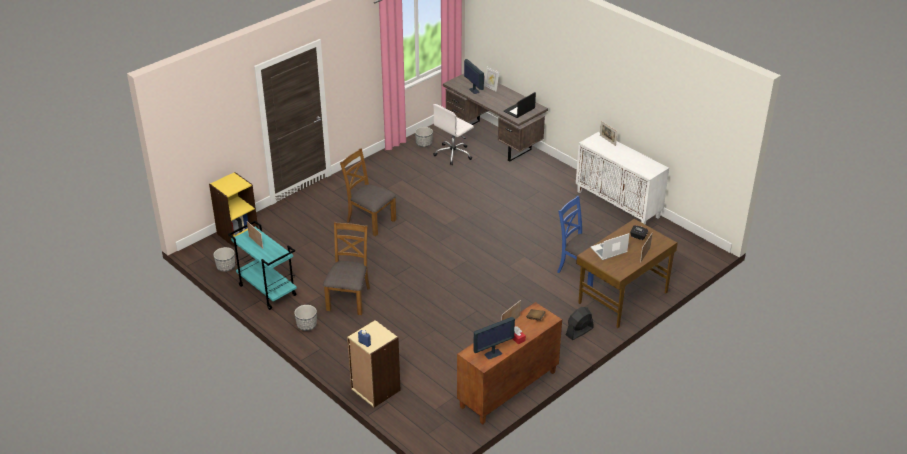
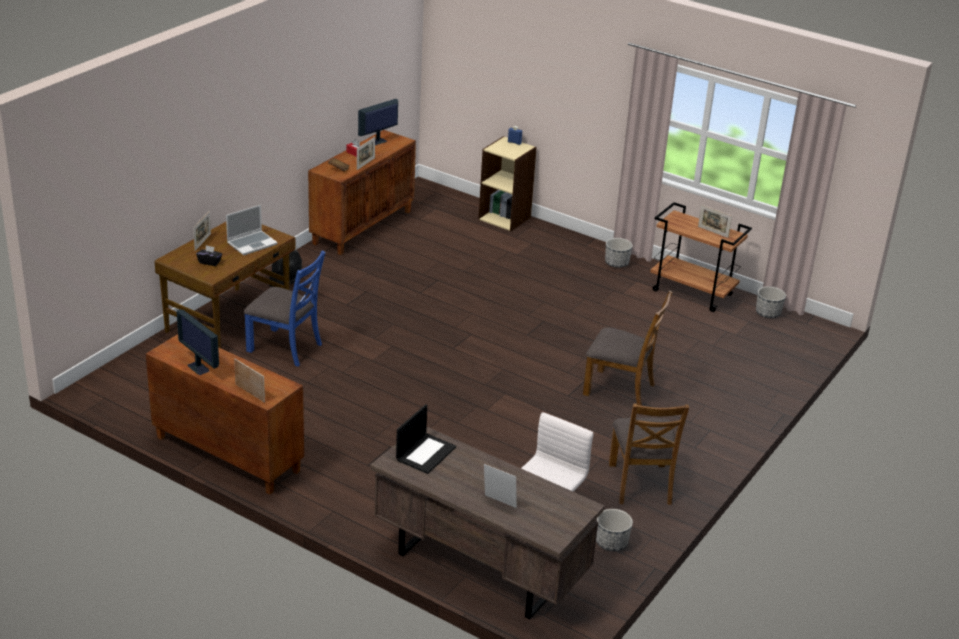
camera: 165 degrees right, 5 degrees down
yellow bookcase [209,172,258,247] -> none
turquoise cart [228,221,297,310] -> brown cart [650,202,752,312]
brown chair [323,222,370,315] -> brown chair moved to [609,403,689,505]
monitor [464,59,484,94] -> monitor moved to [176,309,219,375]
white cabinet [576,132,669,225] -> brown cabinet [146,334,304,494]

